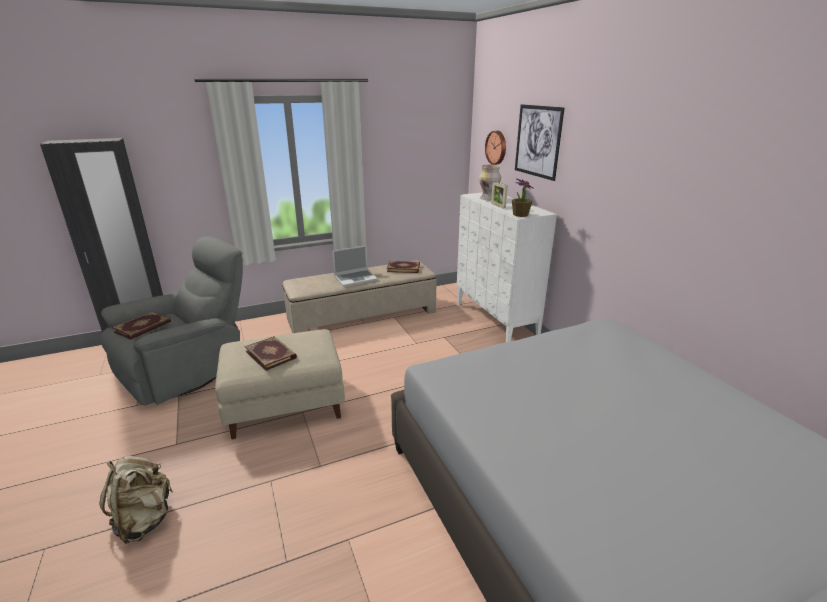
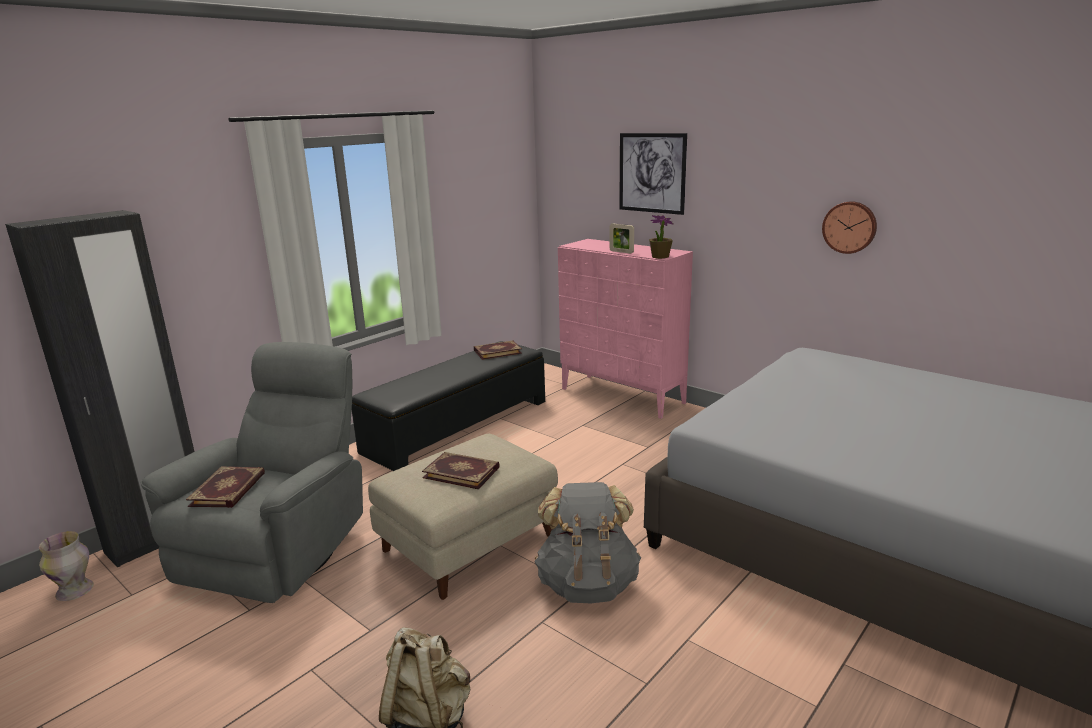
camera: 25 degrees left, 5 degrees down
beige bench [282,260,437,333] -> black bench [352,341,545,471]
laptop [332,245,378,287] -> none
white dresser [457,192,557,342] -> pink dresser [558,239,693,419]
vase [479,165,501,201] -> vase moved to [39,531,94,601]
wall clock [485,131,506,165] -> wall clock moved to [822,201,877,254]
none -> grey backpack [534,482,641,603]

